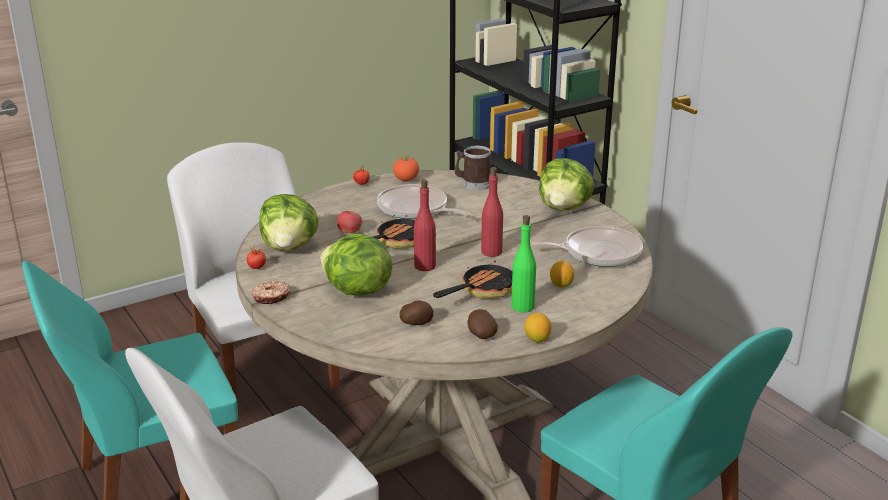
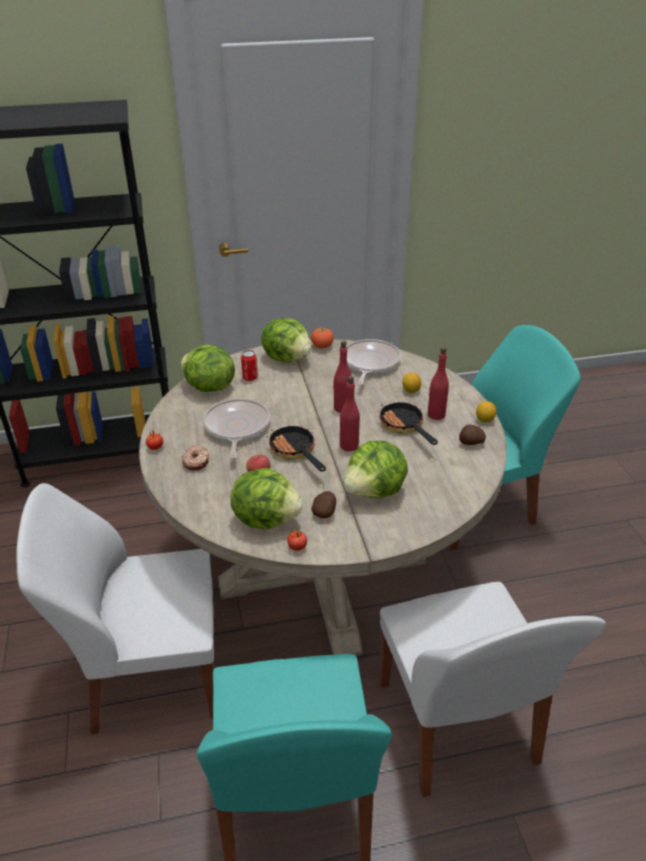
camera: 70 degrees left, 10 degrees up
donut [252,281,291,304] -> donut moved to [182,445,209,471]
frying pan [377,184,470,219] -> frying pan turned 120 degrees clockwise [203,398,270,459]
tomato [393,157,419,181] -> tomato moved to [311,327,334,349]
potato [400,300,434,325] -> potato moved to [311,491,336,518]
mug [455,146,491,191] -> lettuce [181,345,235,392]
green bottle [511,215,536,312] -> red bottle [427,347,449,420]
none -> can [241,350,258,381]

